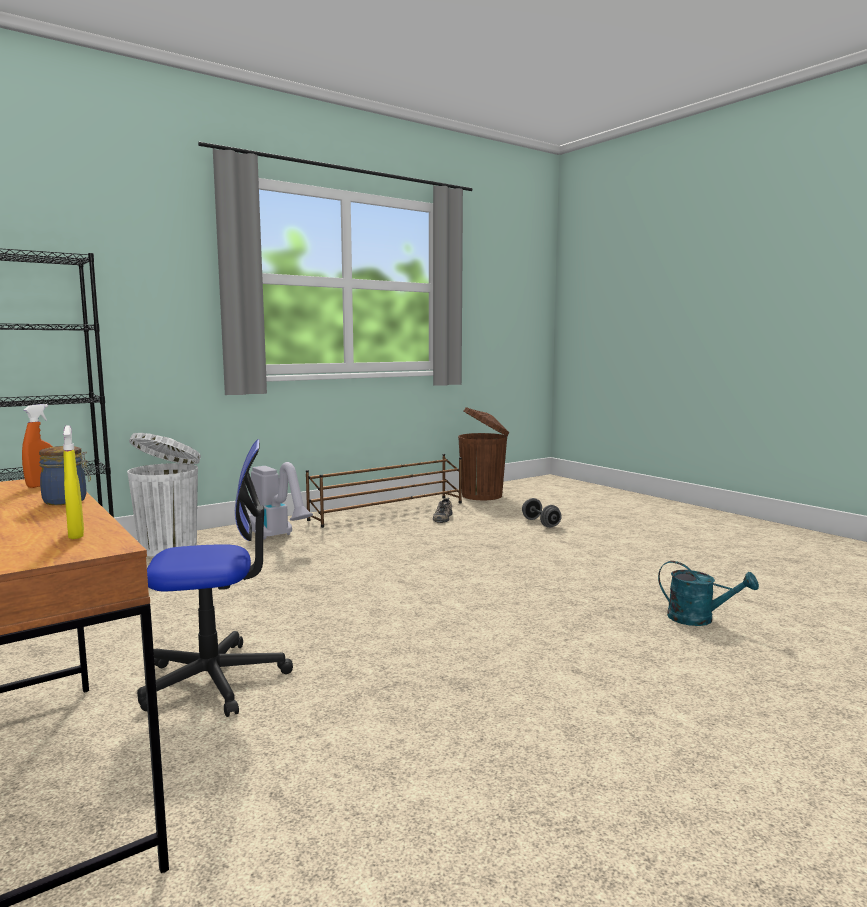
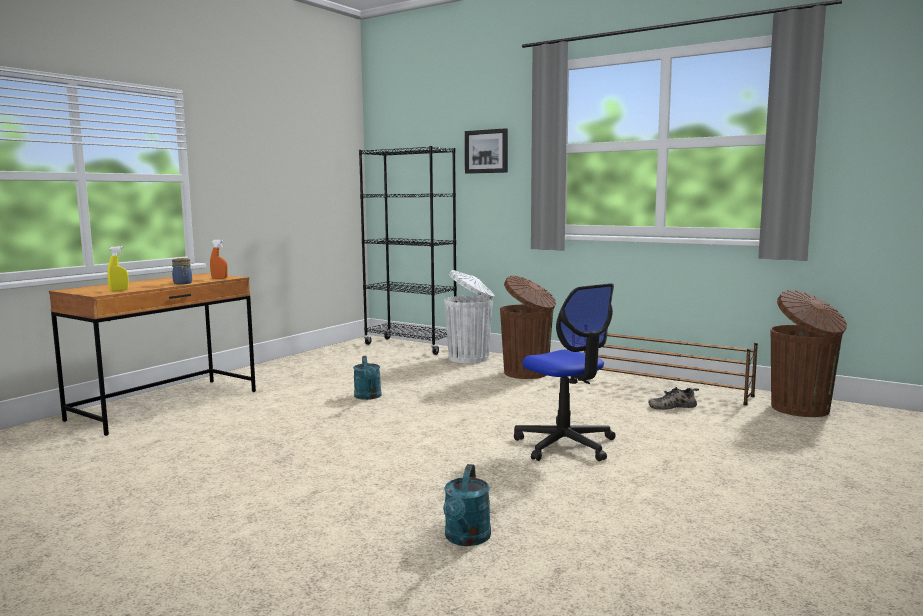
camera: 70 degrees right, 0 degrees up
office chair [137,439,293,717] -> office chair moved to [514,283,616,461]
vacuum cleaner [248,462,313,539] -> brown trash can [500,276,556,379]
grey dumbbell [522,498,562,528] -> none
none -> turquoise watering can [353,356,381,400]
none -> picture [465,128,508,174]

